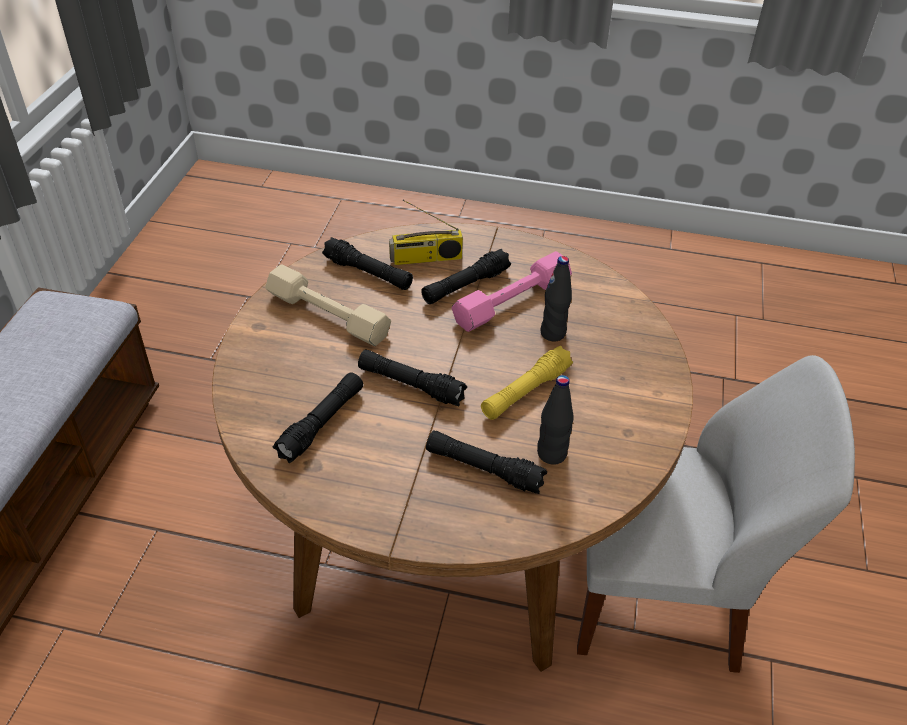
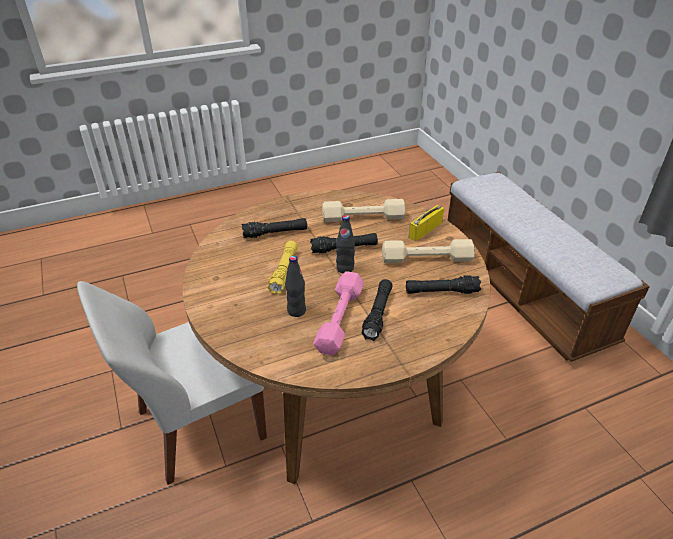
camera: 145 degrees right, 5 degrees down
black flashlight [273,372,363,463] -> beige dumbbell [322,199,405,222]
radio [389,199,463,265] -> radio moved to [408,186,444,242]
black bottle [537,375,574,465] -> black bottle moved to [336,215,355,273]

